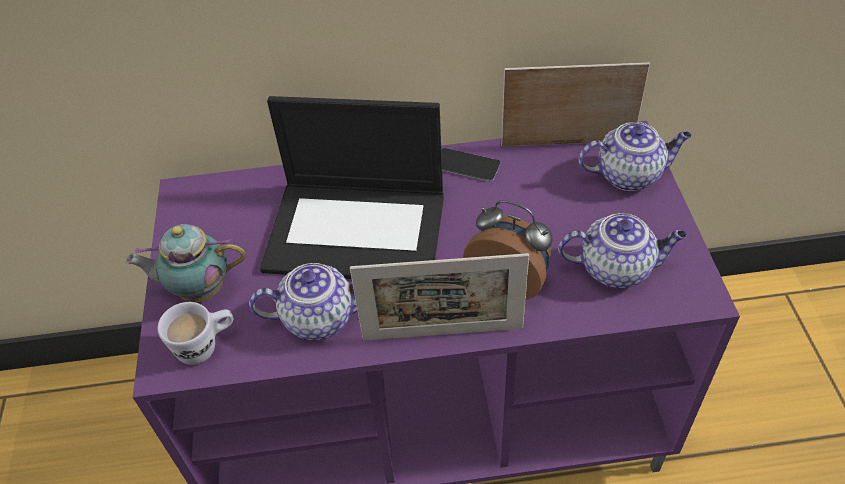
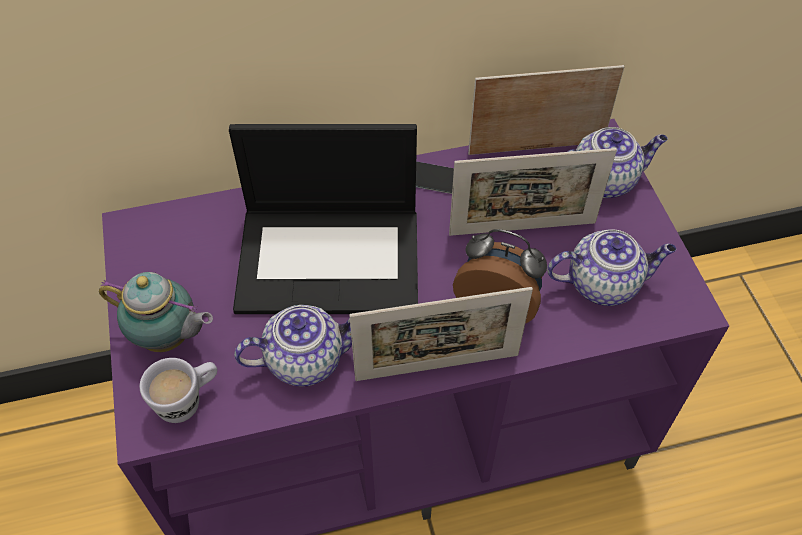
camera: 10 degrees left, 5 degrees up
teapot [126,224,246,303] -> teapot turned 150 degrees counterclockwise [99,272,213,352]
none -> picture frame [449,148,617,236]

